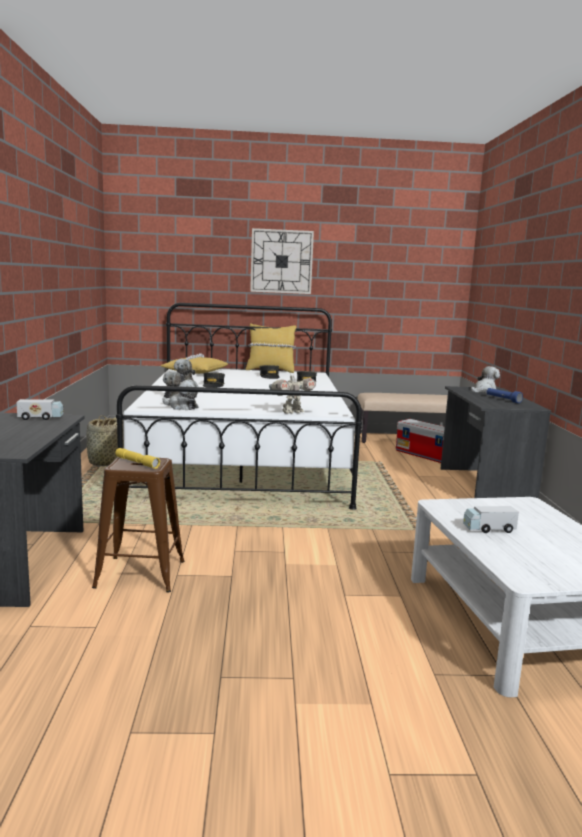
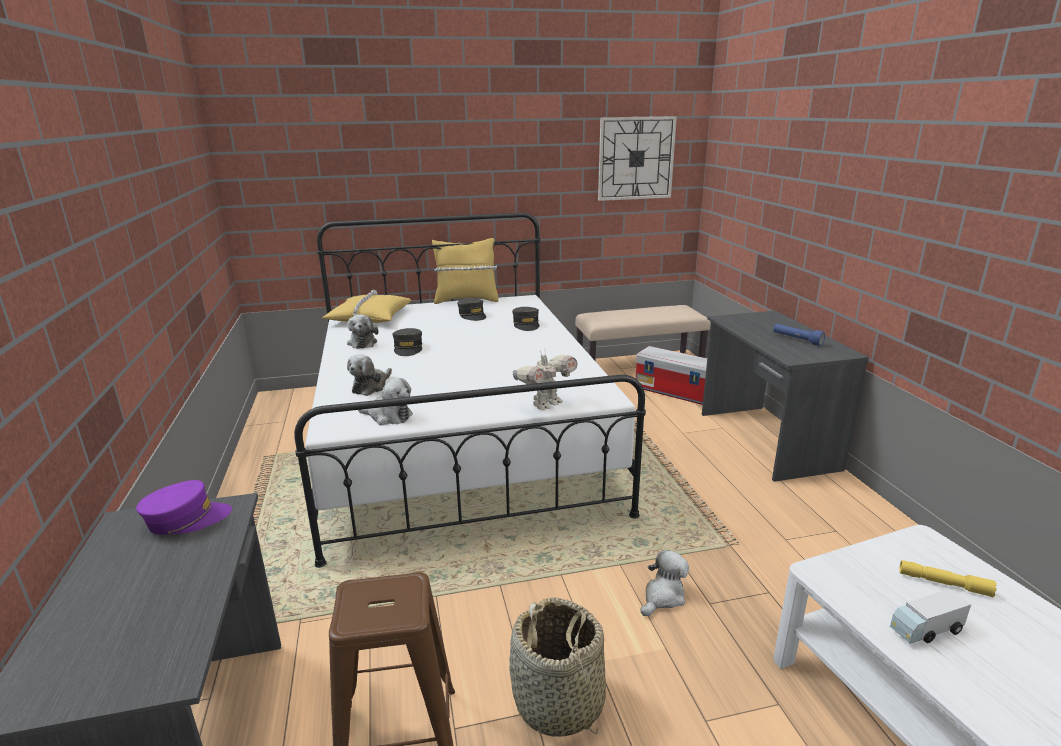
camera: 10 degrees left, 10 degrees up
toy truck [17,399,64,420] -> purple cap [136,480,232,535]
basket [86,415,124,466] -> basket moved to [509,597,606,737]
yellow flashlight [115,448,161,469] -> yellow flashlight moved to [899,560,997,597]
wall clock [250,228,314,294] -> wall clock moved to [598,116,677,201]
plush toy [471,366,500,393] -> plush toy moved to [640,550,689,616]

